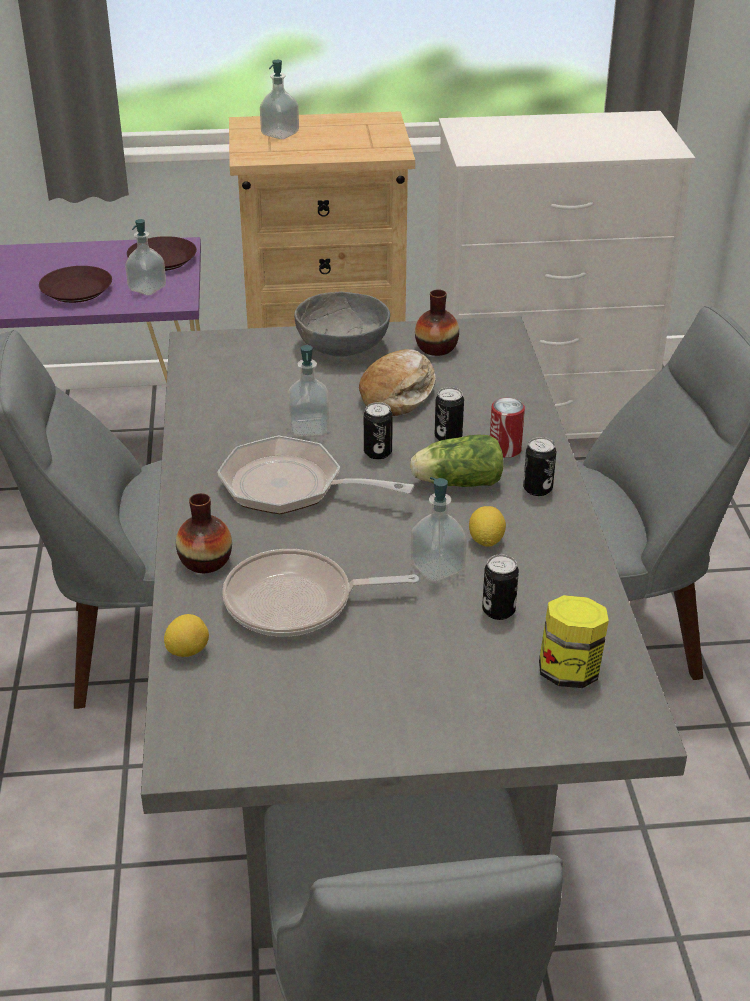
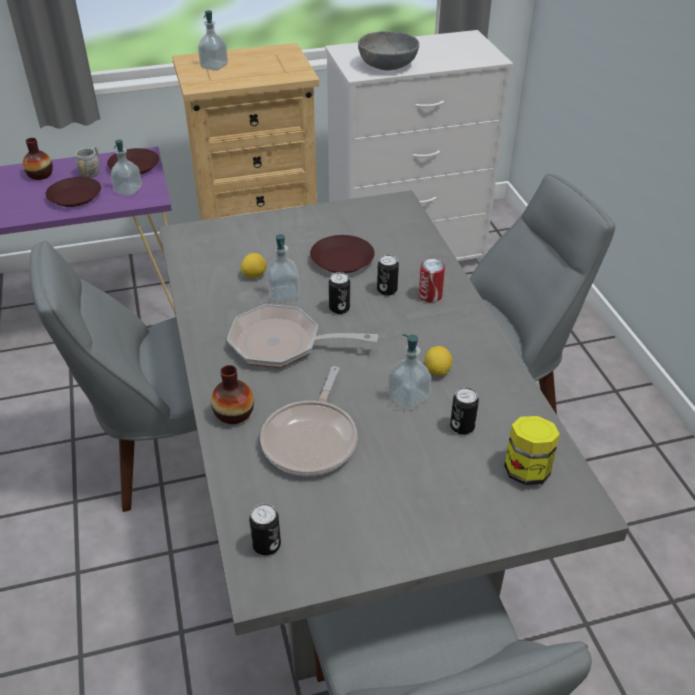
camera: 10 degrees left, 5 degrees up
lemon [164,614,209,657] -> lemon moved to [241,253,267,278]
frying pan [222,549,419,637] -> frying pan turned 60 degrees counterclockwise [260,366,357,476]
grey bowl [294,292,390,357] -> grey bowl moved to [358,31,419,71]
bread [359,349,436,416] -> brown plate [310,235,375,273]
lettuce [410,434,503,487] -> none
vase [415,289,459,356] -> vase moved to [23,138,53,180]
can [523,437,556,496] -> can moved to [249,503,281,556]
none -> grey mug [75,147,99,178]

